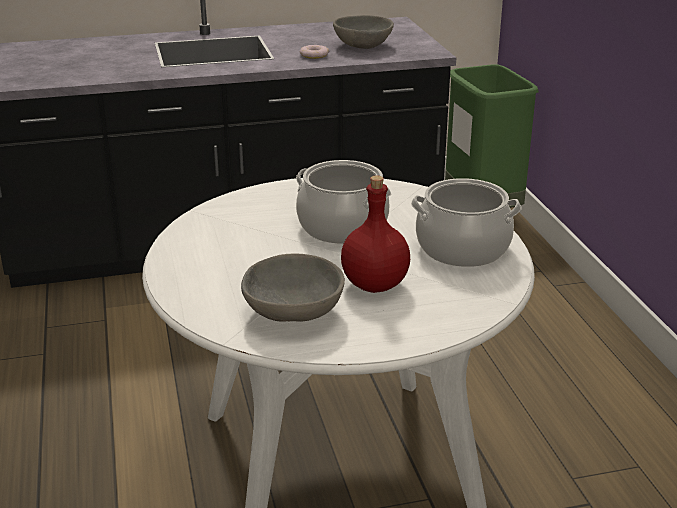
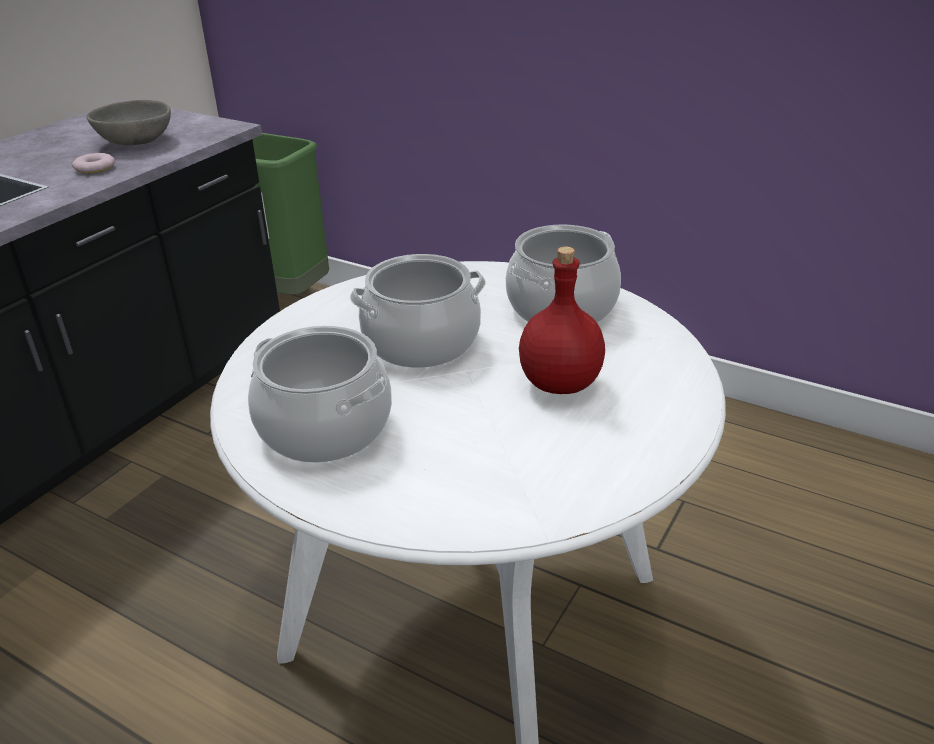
camera: 45 degrees left, 5 degrees up
grey bowl [241,253,345,322] -> none
none -> cooking pot [248,325,392,463]

